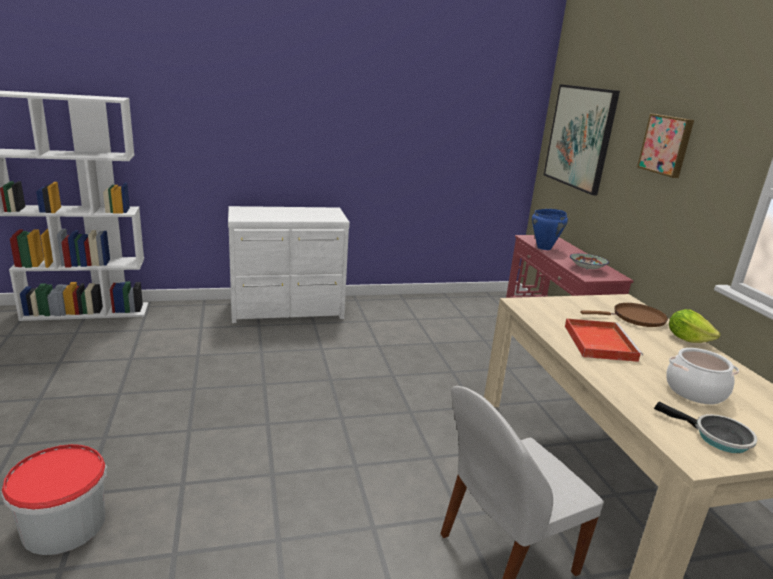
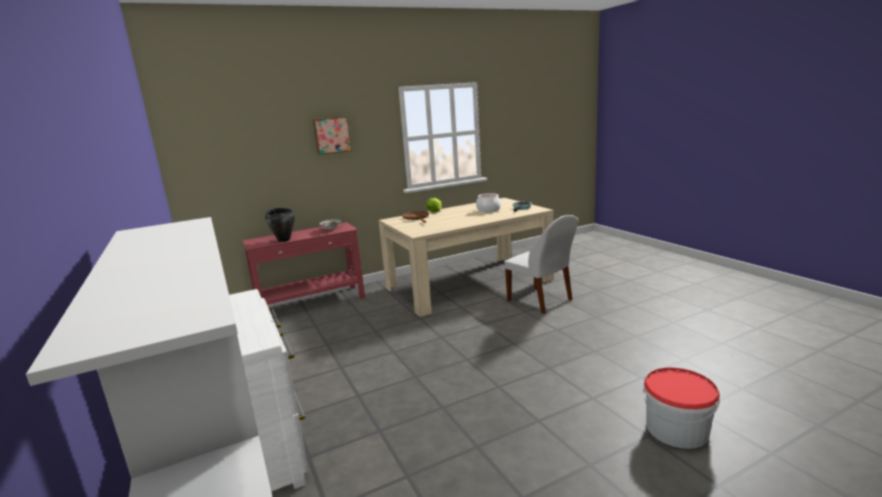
camera: 100 degrees left, 5 degrees down
blue cooking pot [532,209,568,250] -> black cooking pot [265,208,295,242]
picture [544,84,620,195] -> none
red tray [565,319,643,362] -> none

